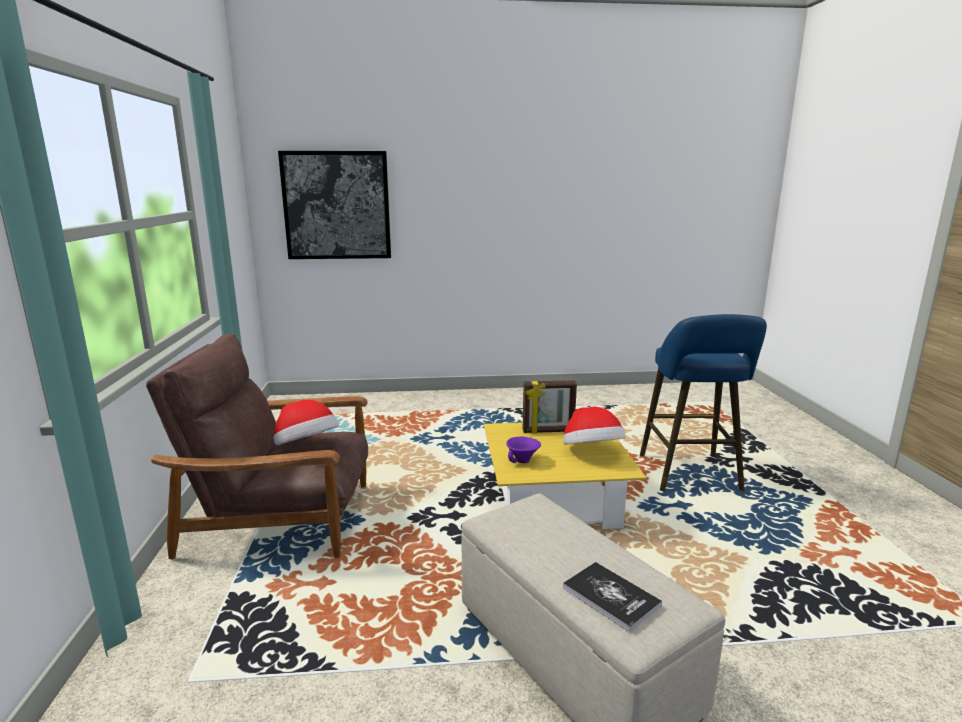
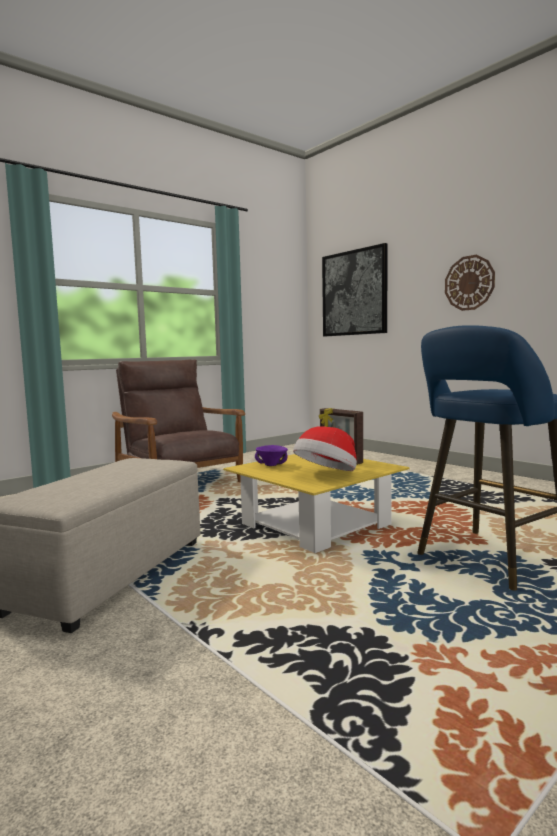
camera: 55 degrees right, 10 degrees down
hat [273,400,339,445] -> none
book [563,562,662,632] -> none
none -> wall clock [445,255,495,311]

